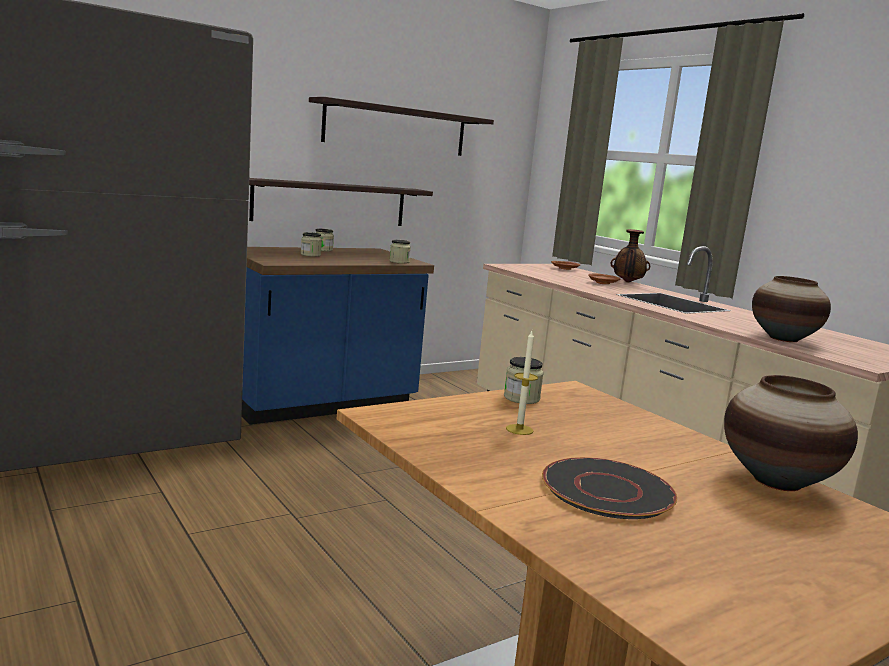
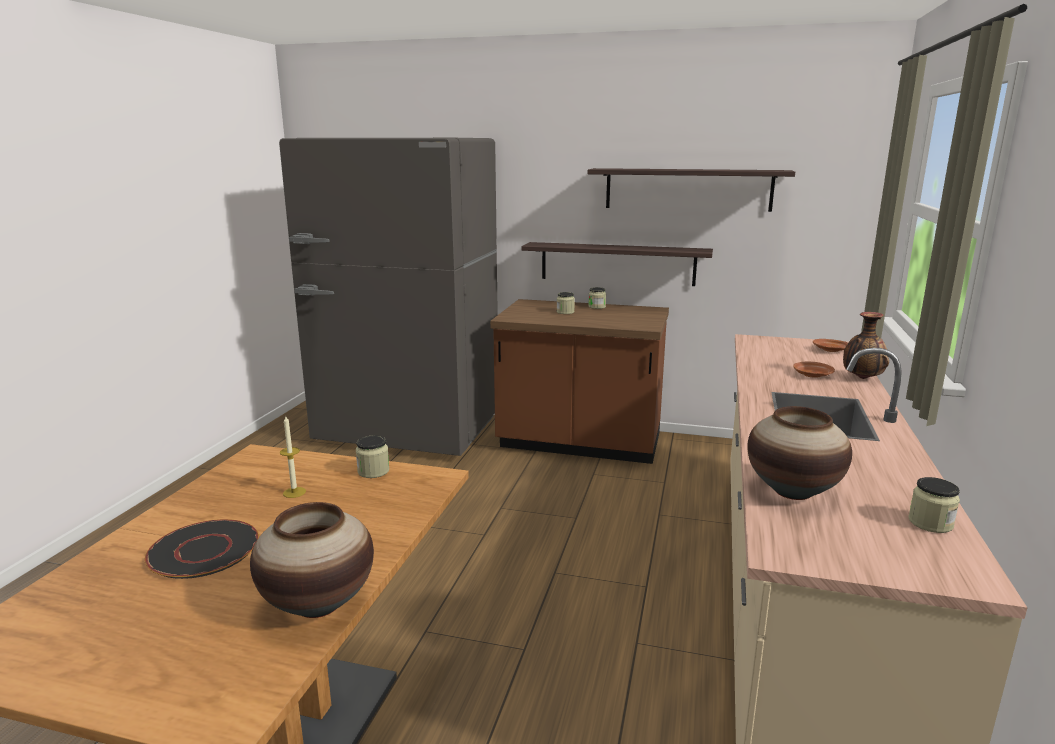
camera: 50 degrees right, 5 degrees up
blue counter [242,247,434,425] -> brown counter [490,299,669,464]
jar [390,240,411,264] -> jar moved to [909,477,960,533]

